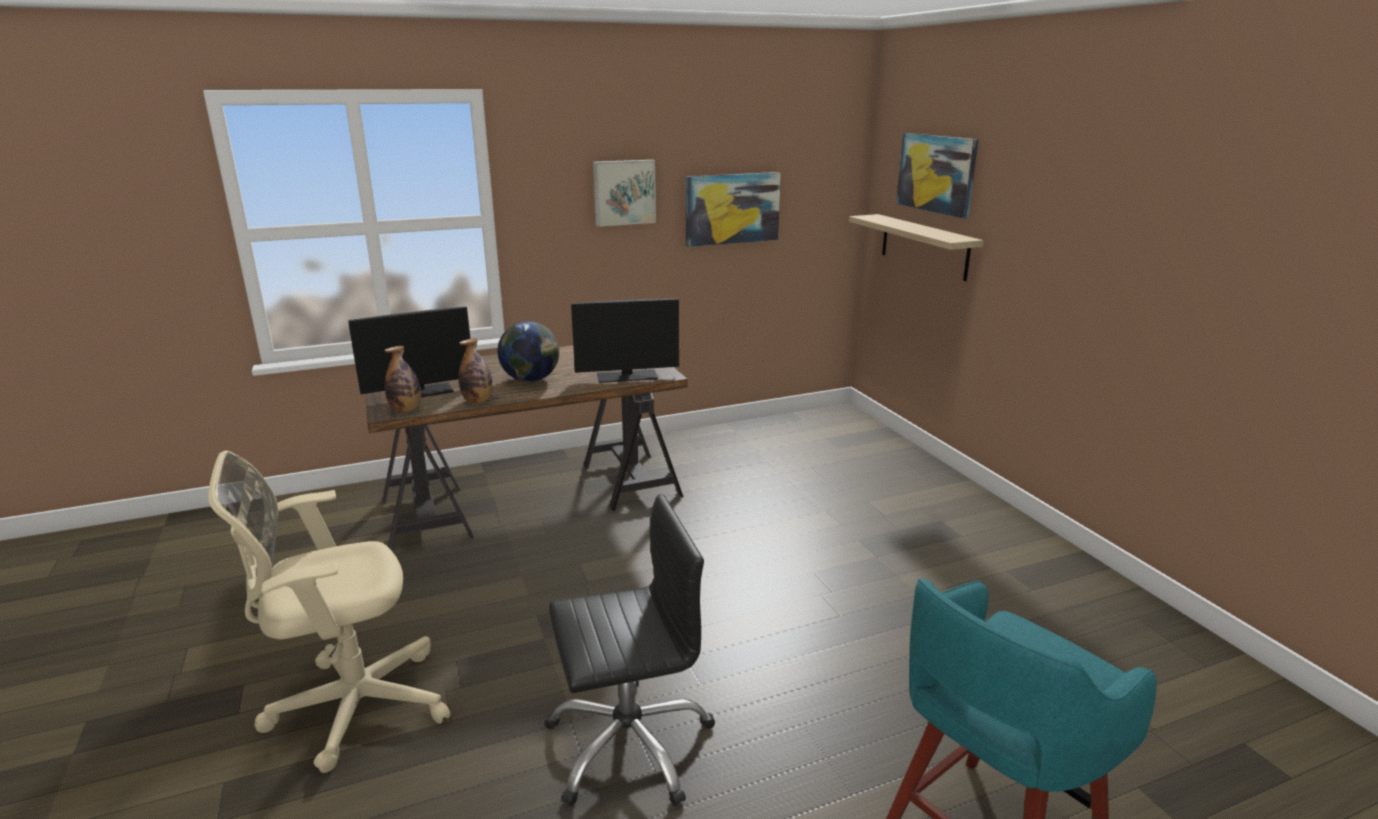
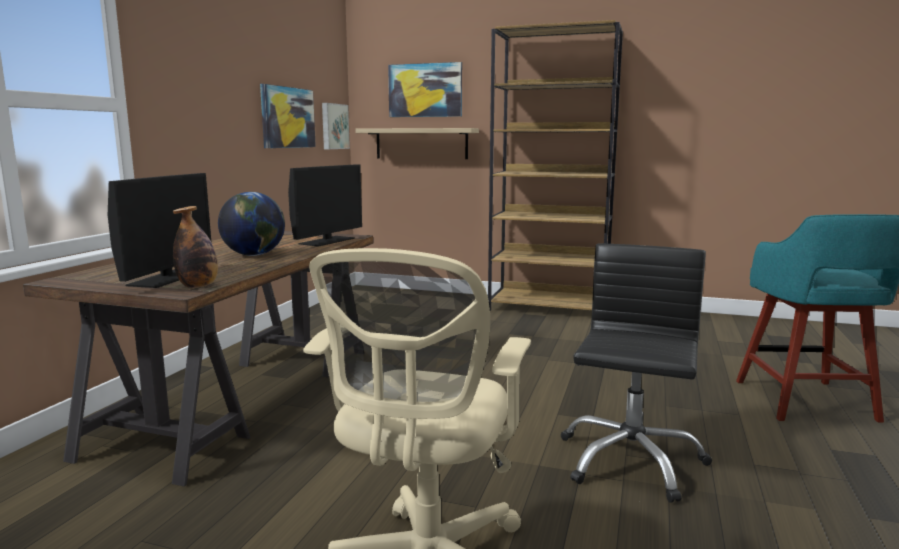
camera: 50 degrees left, 10 degrees down
bottle [459,338,493,403] -> none
picture [593,160,656,227] -> picture moved to [322,103,350,149]
none -> brown bookcase [488,20,623,311]

